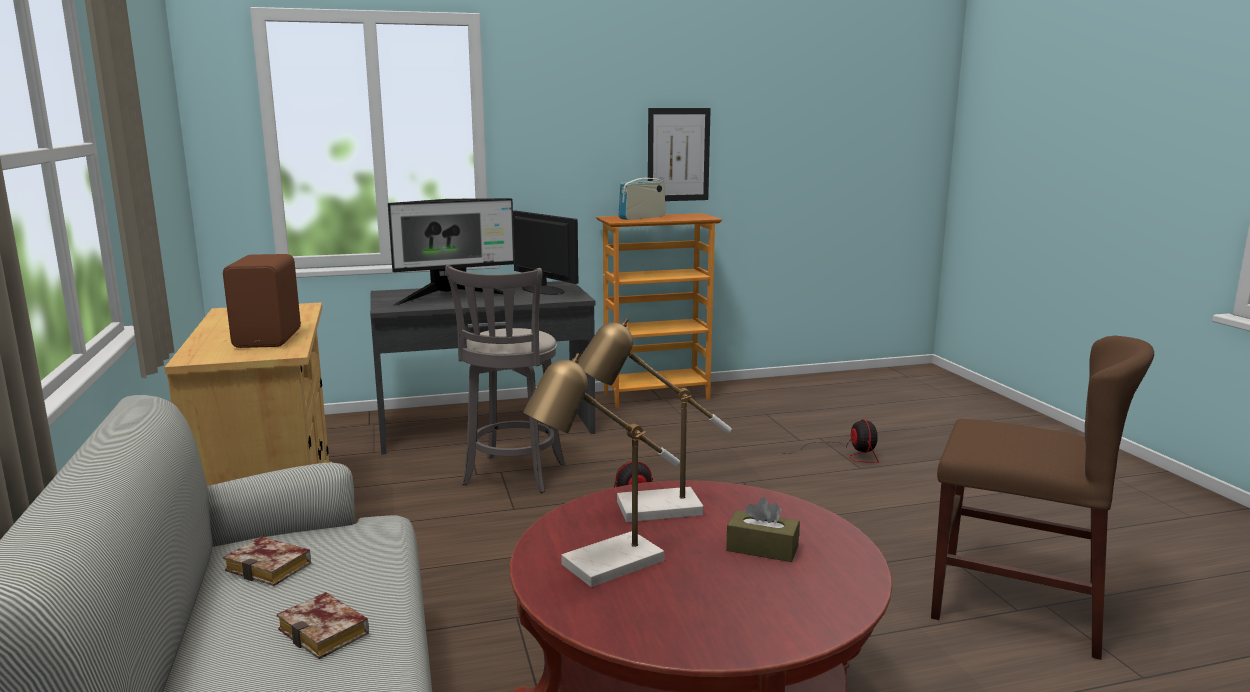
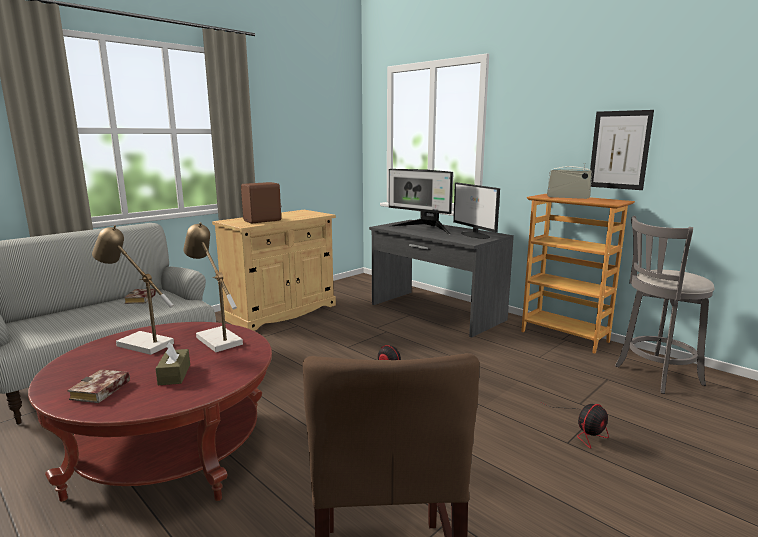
camera: 60 degrees right, 0 degrees up
book [277,592,369,659] -> book moved to [67,369,130,403]
grey stool [445,264,565,493] -> grey stool moved to [615,216,715,394]
monitor [513,210,578,295] -> monitor turned 135 degrees clockwise [453,183,500,239]

